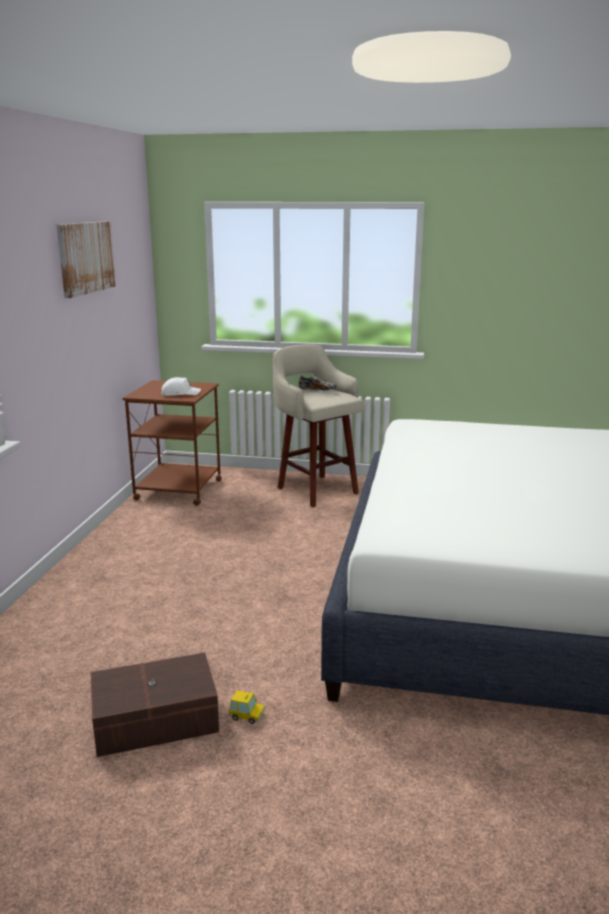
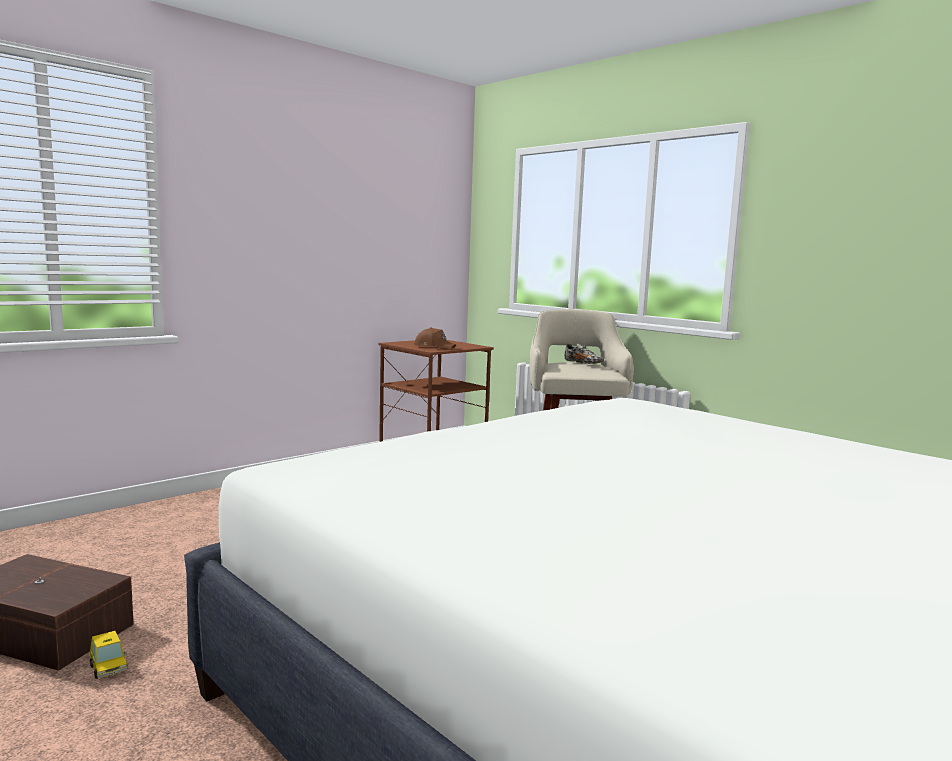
camera: 35 degrees right, 10 degrees down
picture [57,221,116,298] -> none
white cap [161,377,201,396] -> brown cap [414,327,456,349]

